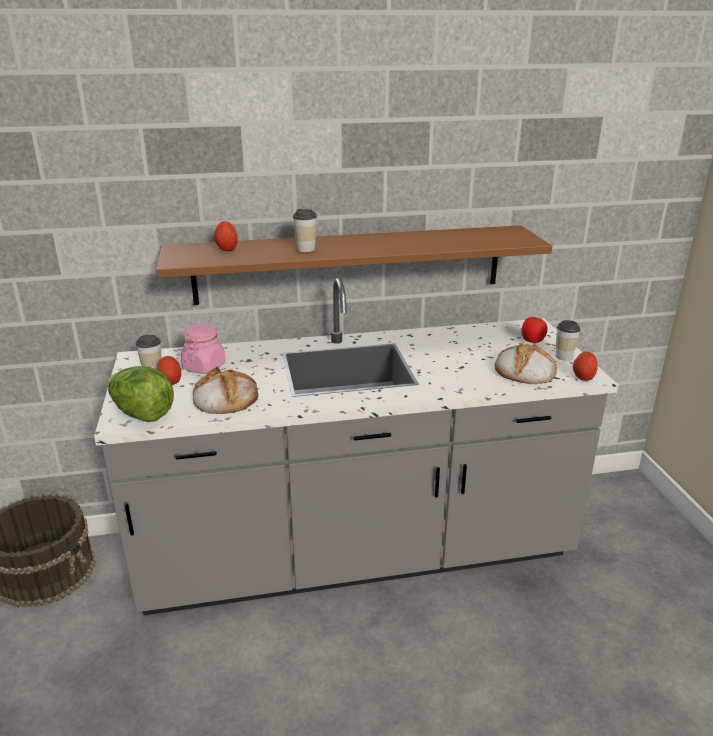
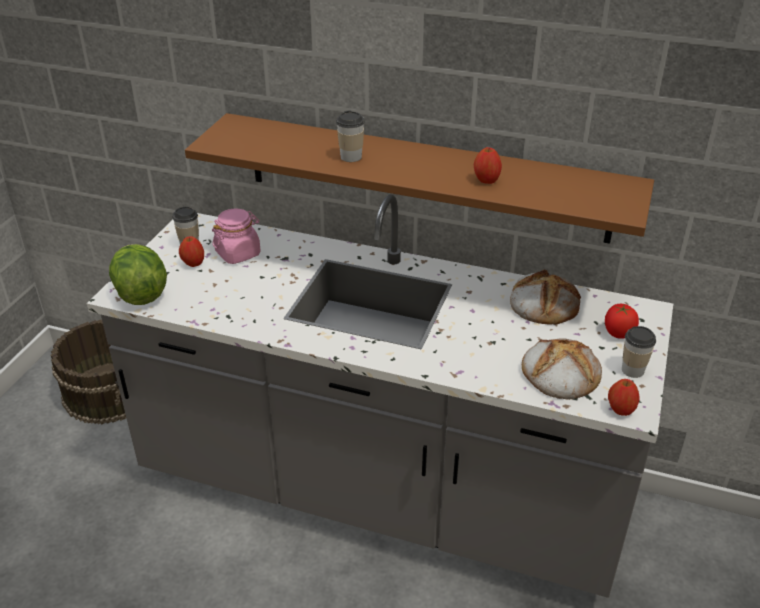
camera: 30 degrees right, 10 degrees up
bread [193,366,258,414] -> bread moved to [510,269,581,325]
apple [214,220,238,251] -> apple moved to [474,147,502,184]

